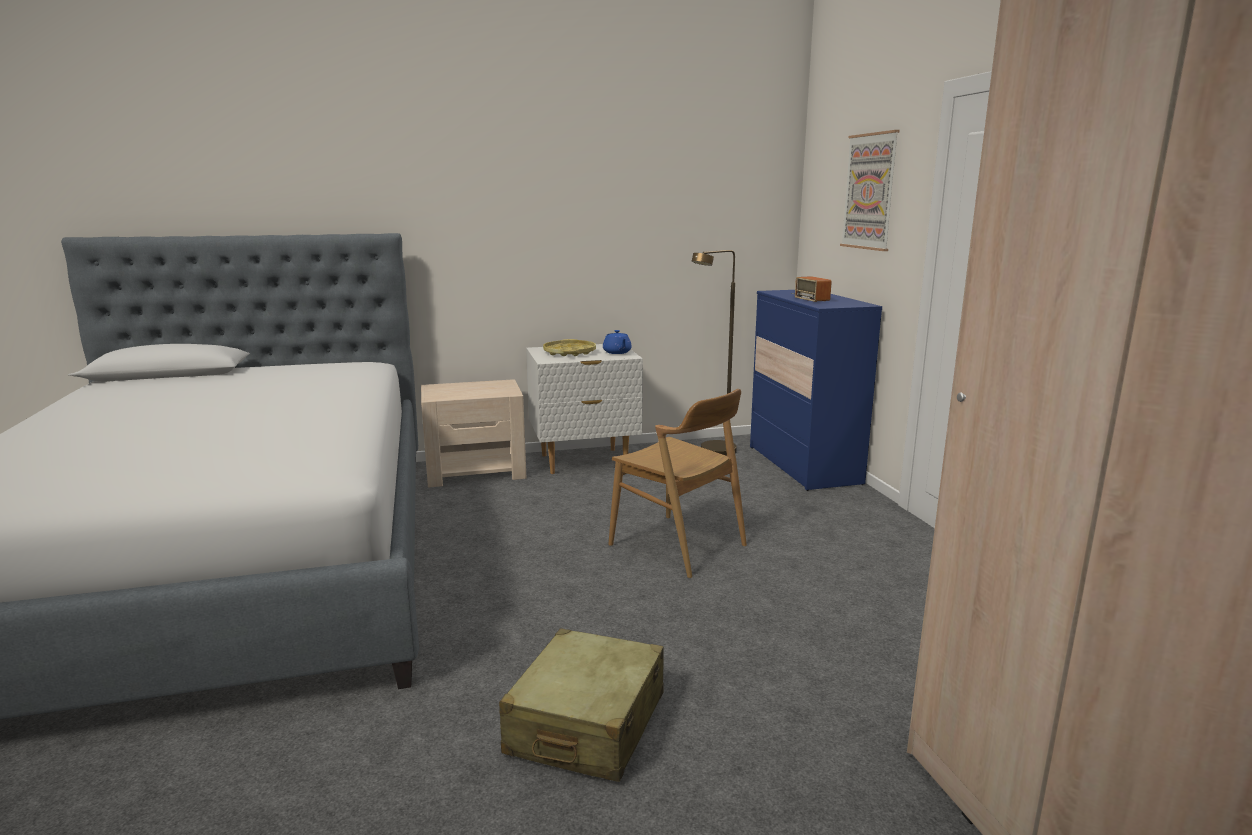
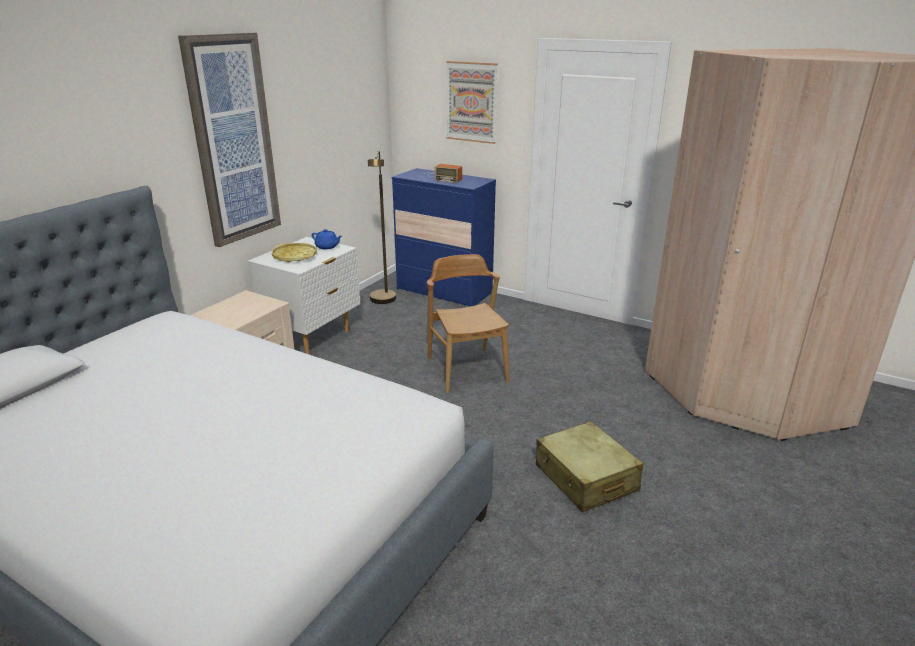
camera: 45 degrees left, 10 degrees up
brown chair [608,389,747,578] -> brown chair turned 105 degrees counterclockwise [427,254,509,393]
none -> picture [178,32,281,247]

